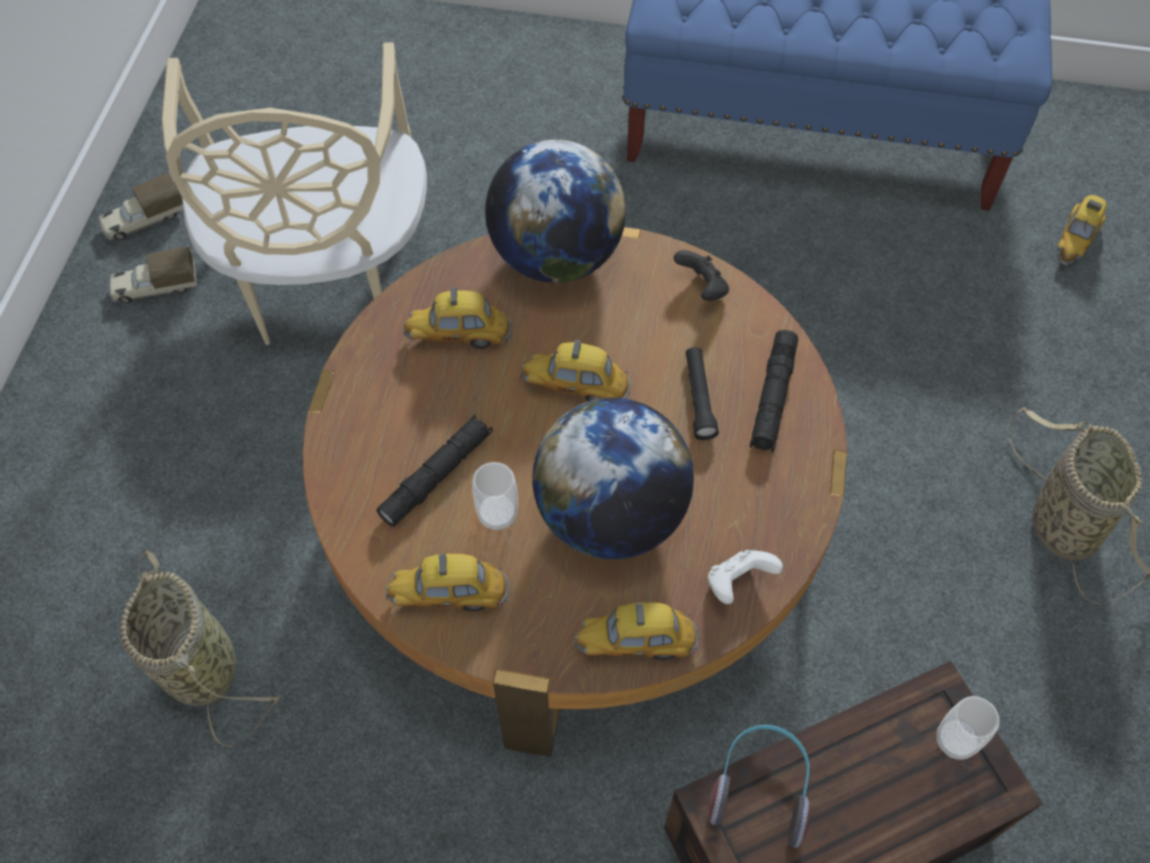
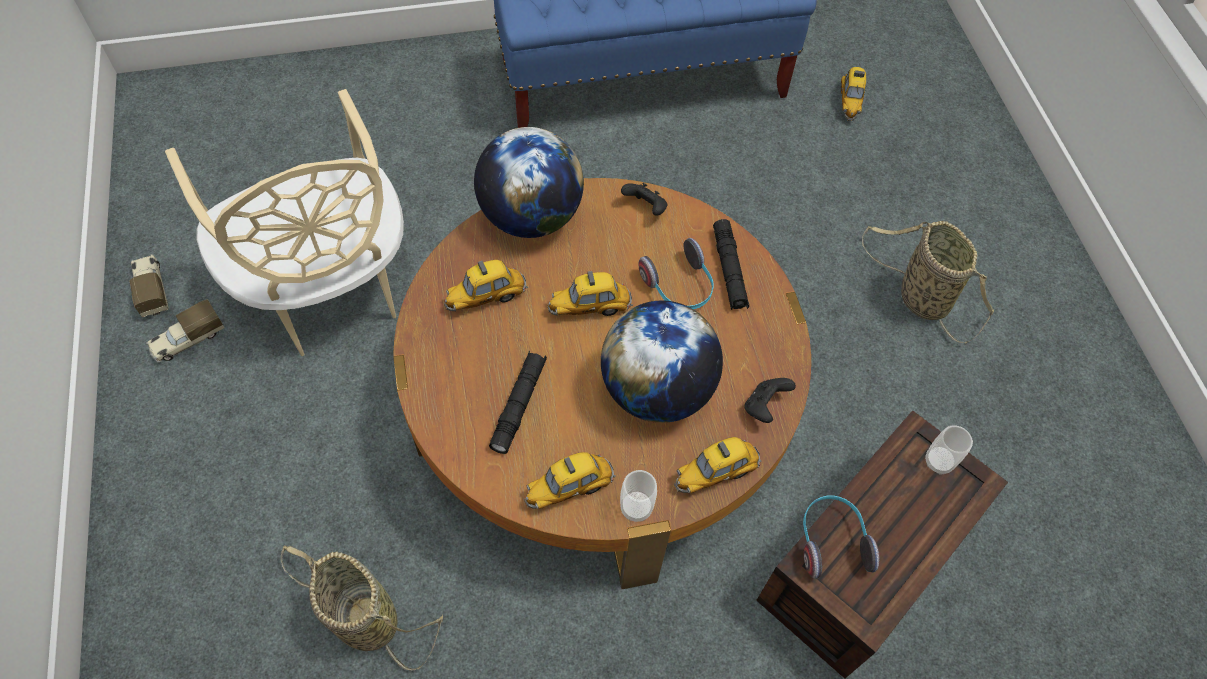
camera: 25 degrees left, 0 degrees up
toy truck [97,173,183,240] -> toy truck turned 120 degrees clockwise [129,254,169,318]
cup [472,462,518,531] -> cup moved to [620,470,657,522]
black flashlight [685,347,719,440] -> headphones [639,238,714,310]
white game controller [708,550,783,604] -> black game controller [744,378,796,423]

